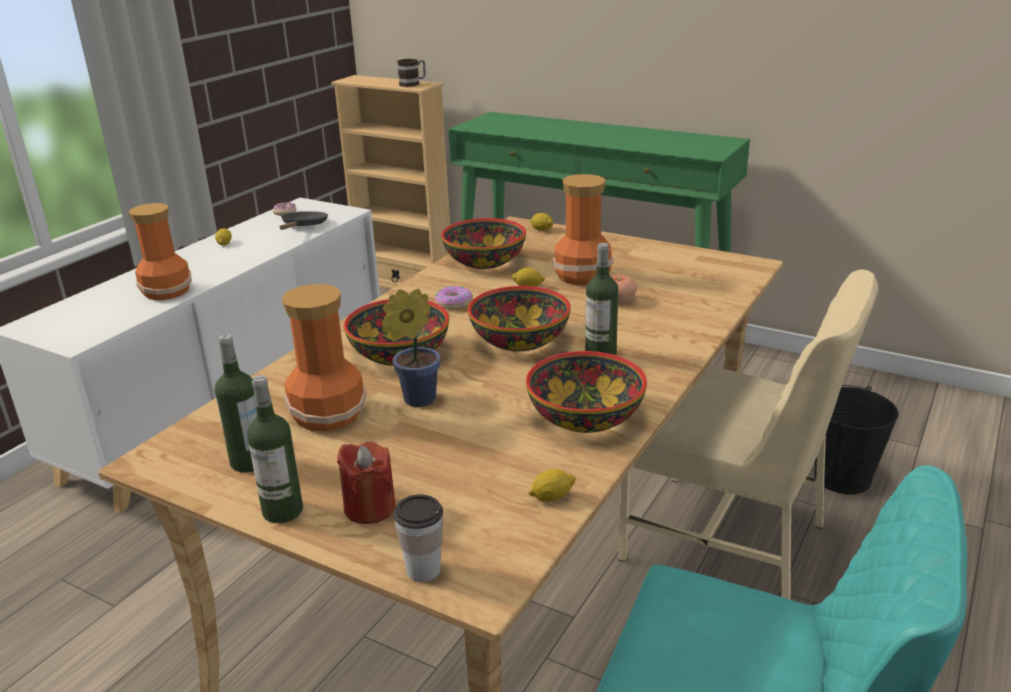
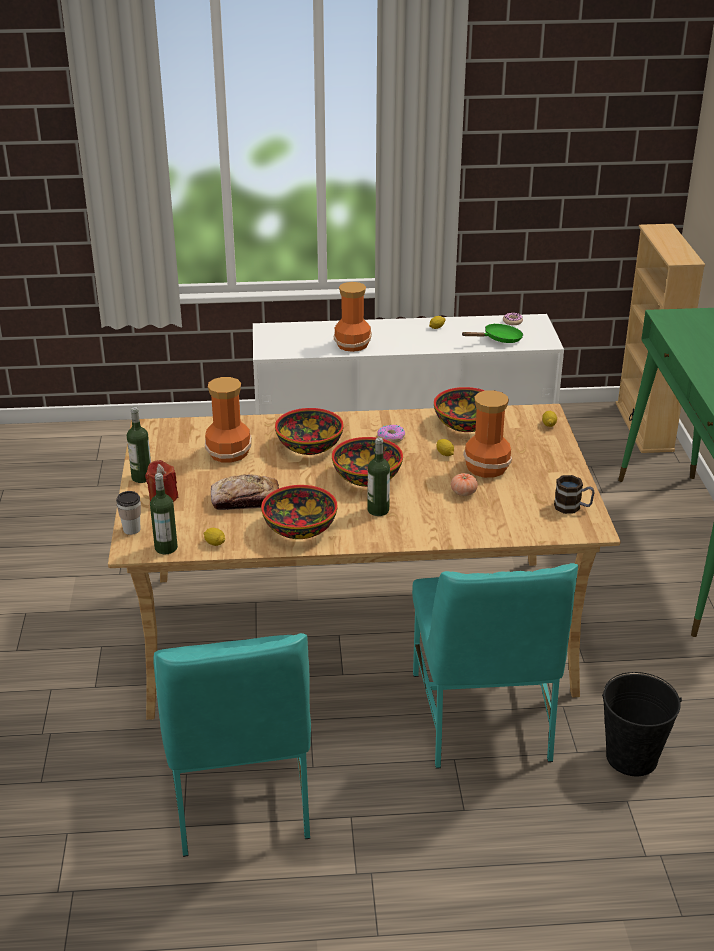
camera: 55 degrees right, 5 degrees up
bottle [215,334,257,473] -> bottle moved to [150,473,178,554]
black frying pan [280,211,328,230] -> green frying pan [461,323,523,343]
potted plant [382,289,441,407] -> none
mug [397,59,425,87] -> mug moved to [554,475,595,514]
beige chair [618,270,878,599] -> turquoise chair [412,563,578,769]
none -> bread [211,474,279,510]

